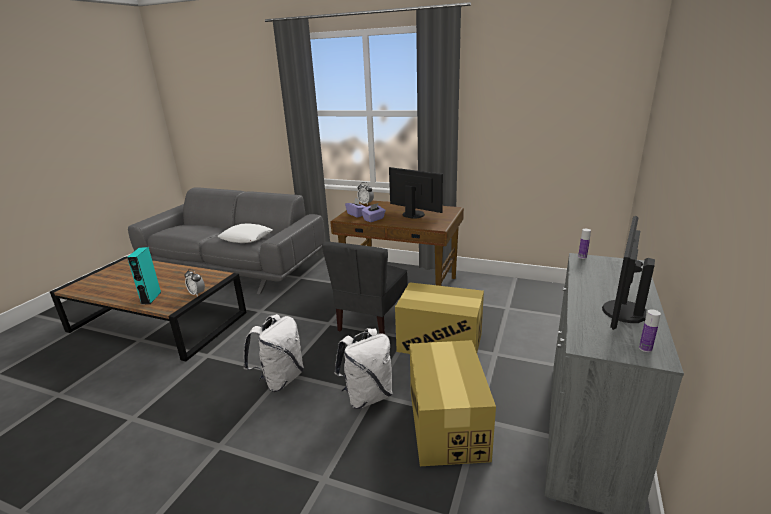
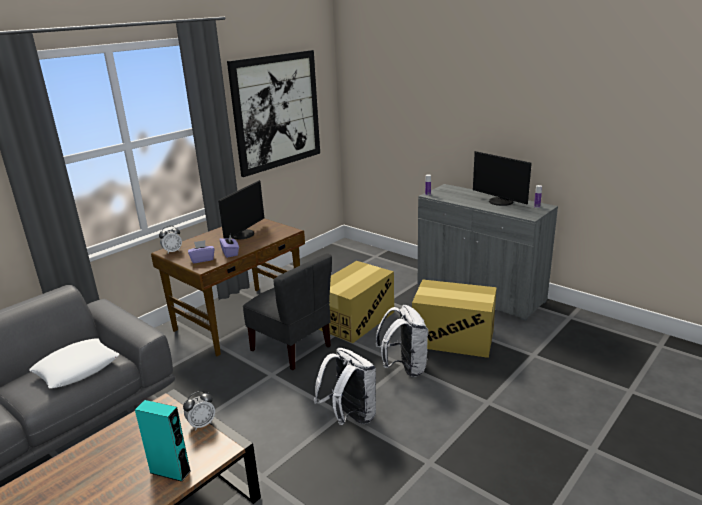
camera: 70 degrees left, 0 degrees up
monitor [389,167,443,219] -> monitor turned 150 degrees clockwise [218,180,264,239]
none -> picture [227,50,320,177]

